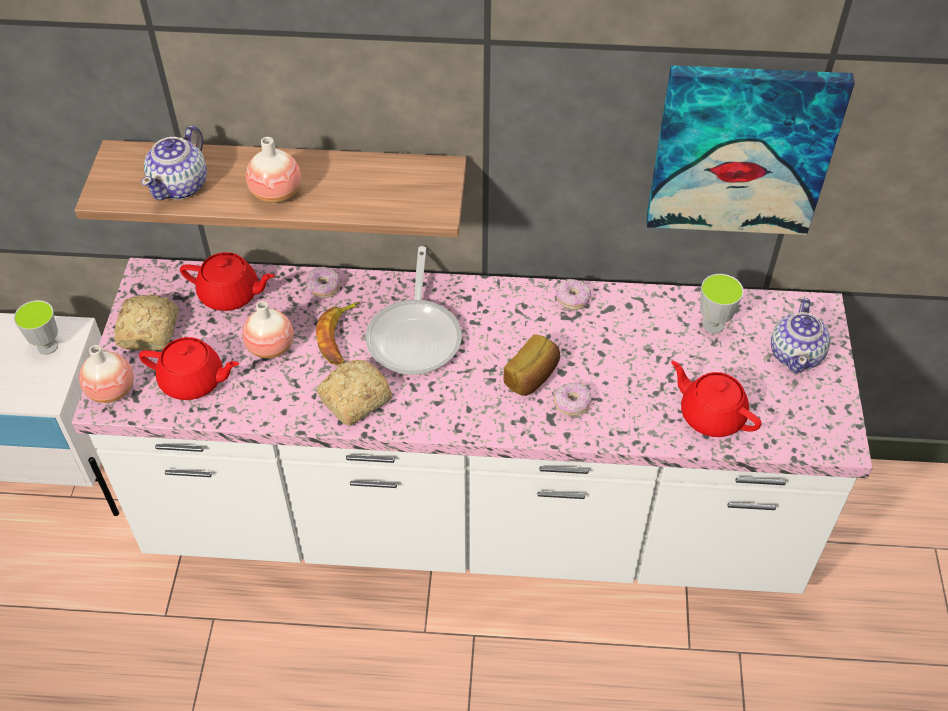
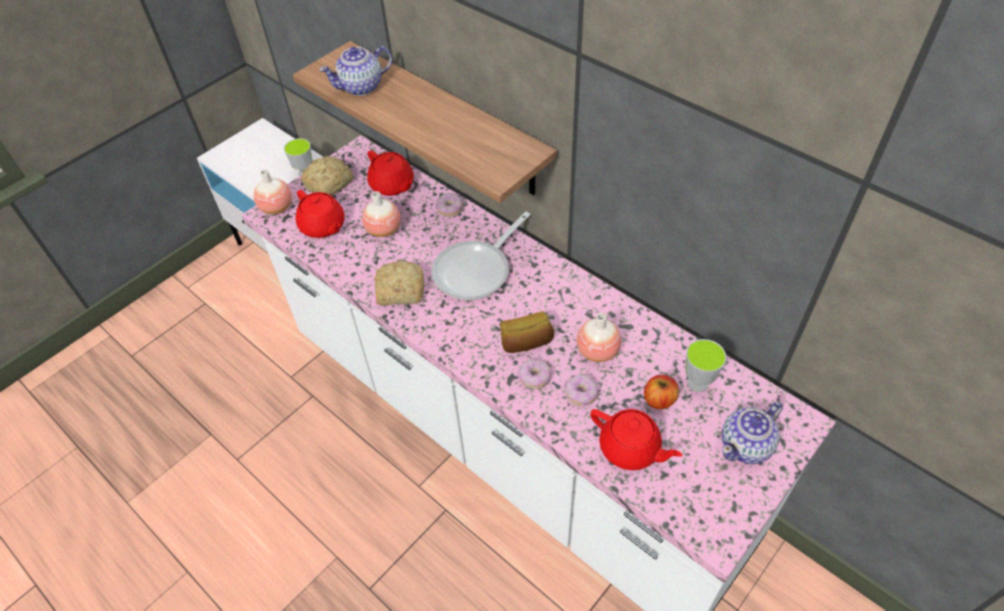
camera: 40 degrees right, 0 degrees up
vase [246,137,301,203] -> vase moved to [577,313,621,362]
banana [316,302,360,365] -> none
donut [556,279,591,310] -> donut moved to [565,375,598,406]
picture [646,65,855,235] -> none
red teapot [671,361,761,437] -> red teapot turned 135 degrees clockwise [590,409,682,470]
none -> apple [644,375,679,409]

